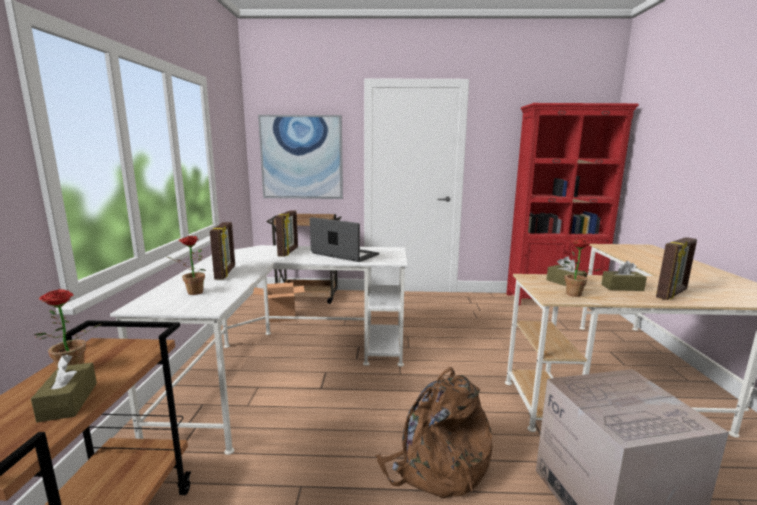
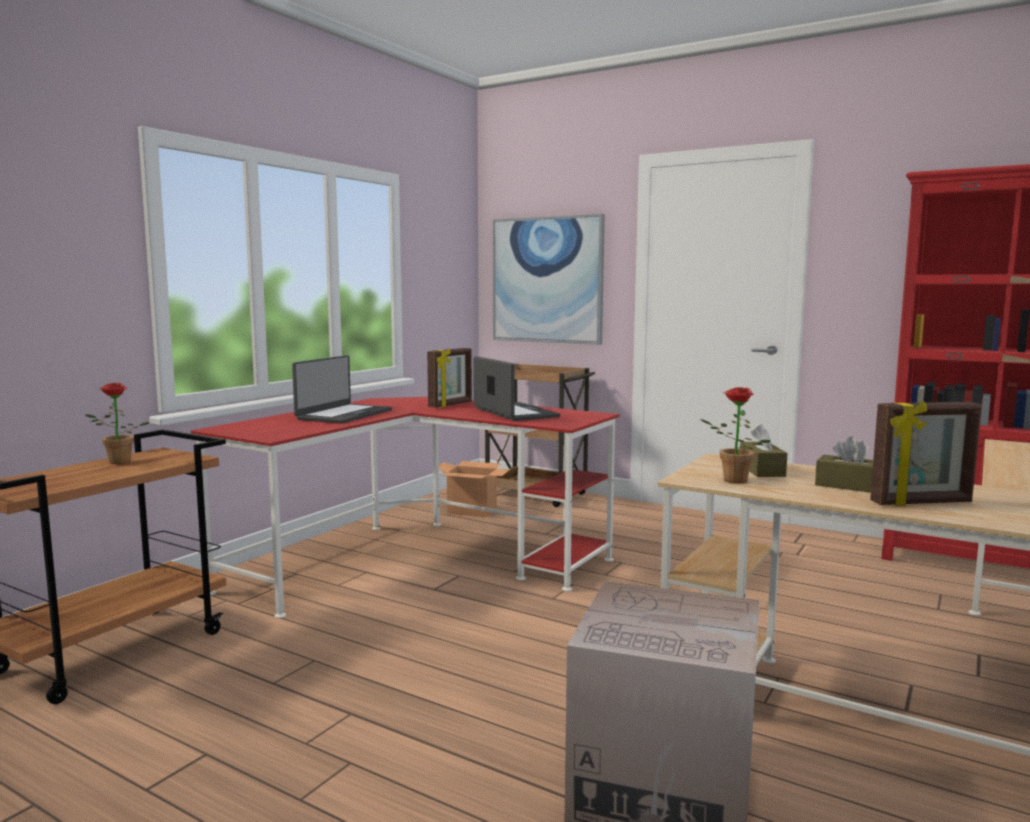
camera: 30 degrees right, 5 degrees down
brown tissue box [31,355,97,422] -> none
white desk [110,245,408,455] -> red desk [191,397,620,618]
potted plant [165,236,206,295] -> none
picture frame [210,222,235,280] -> laptop [292,355,392,424]
brown backpack [375,367,493,499] -> none

